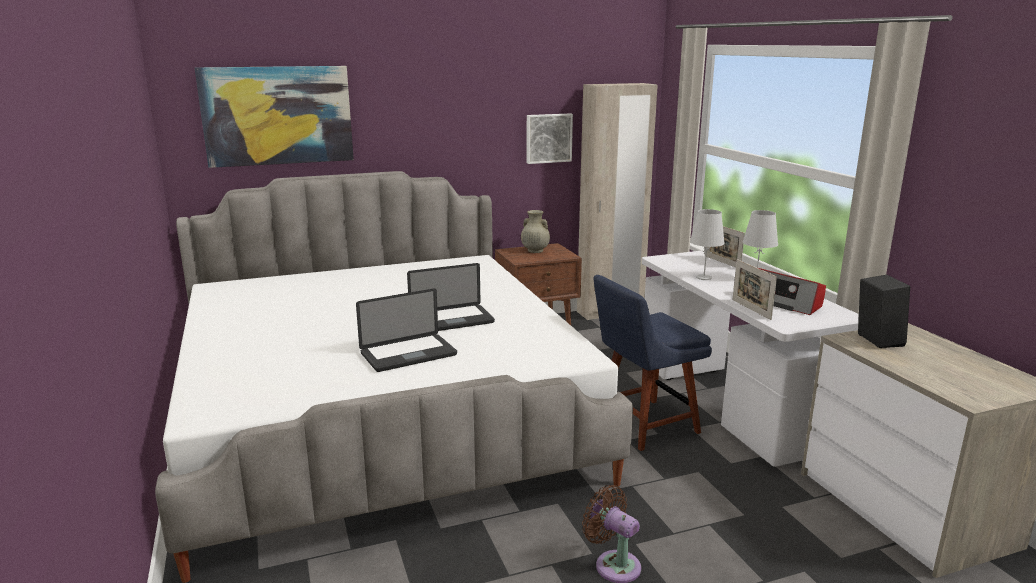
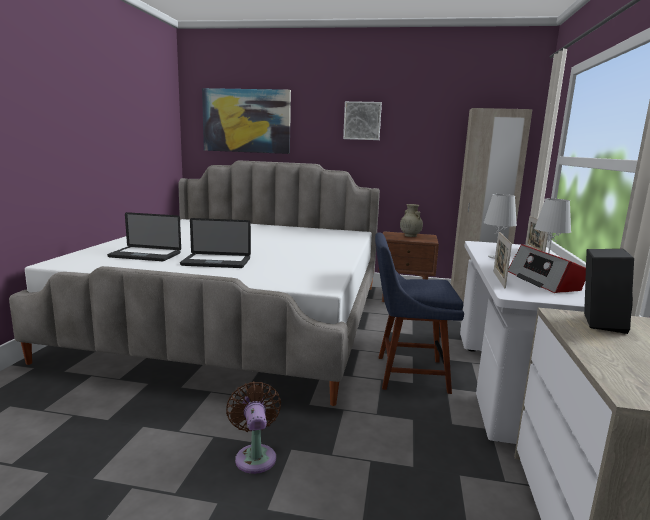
camera: 30 degrees right, 5 degrees down
laptop [407,263,495,331] -> laptop moved to [107,212,181,261]
picture [526,113,573,164] -> picture moved to [343,101,382,140]

